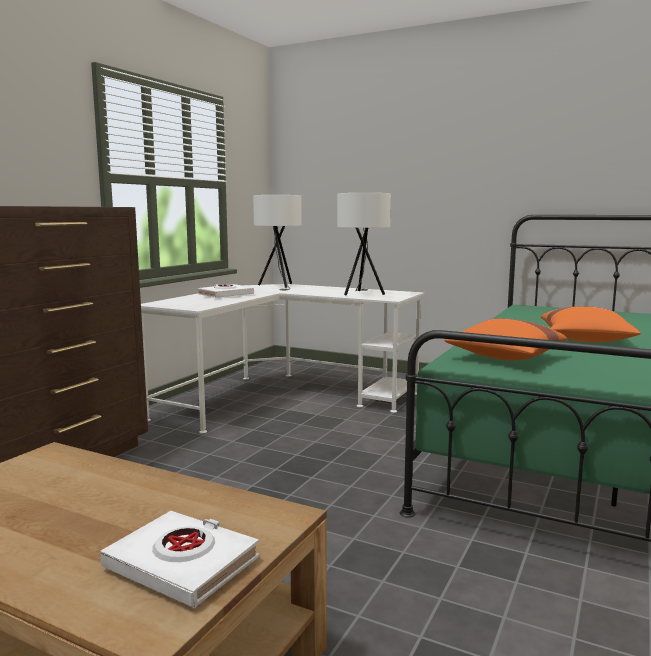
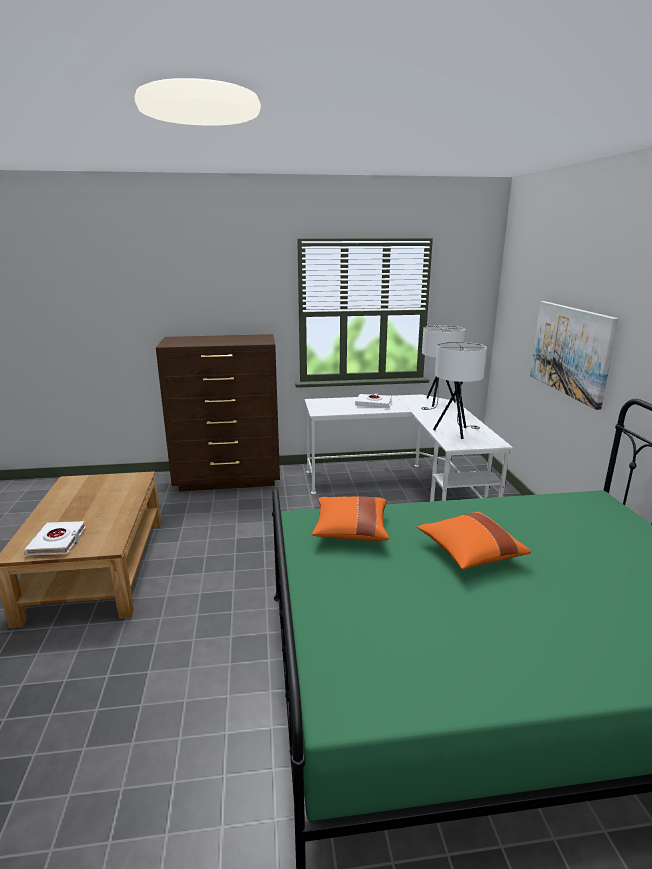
camera: 55 degrees right, 10 degrees up
none -> picture [530,301,619,410]

